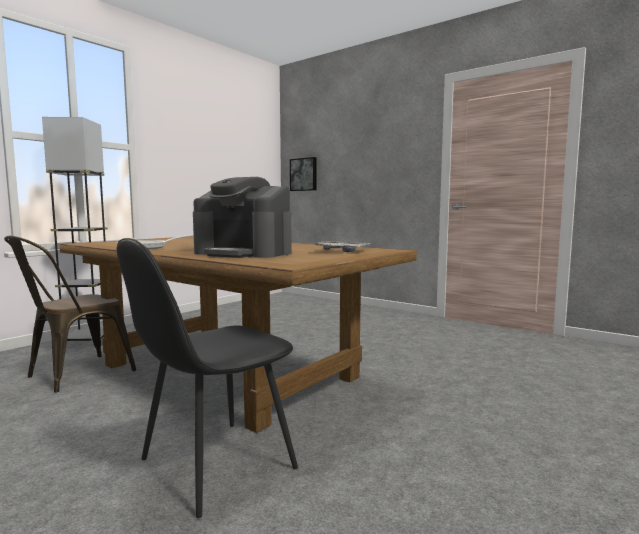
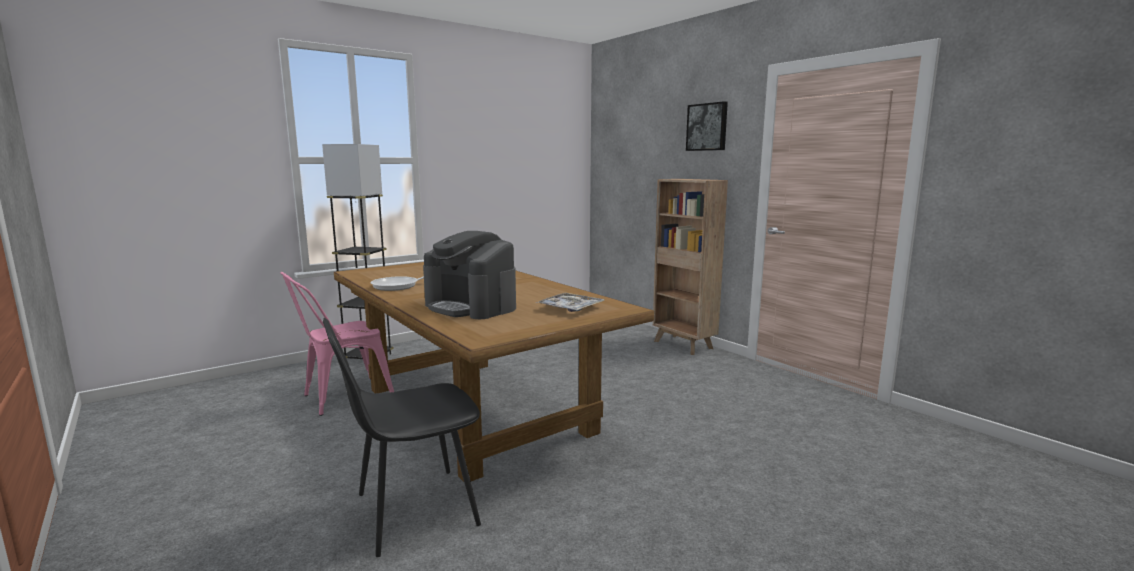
camera: 15 degrees right, 5 degrees up
brown chair [4,235,136,393] -> pink chair [280,272,394,416]
picture [290,157,317,191] -> picture moved to [686,101,728,151]
none -> brown bookcase [653,179,728,355]

